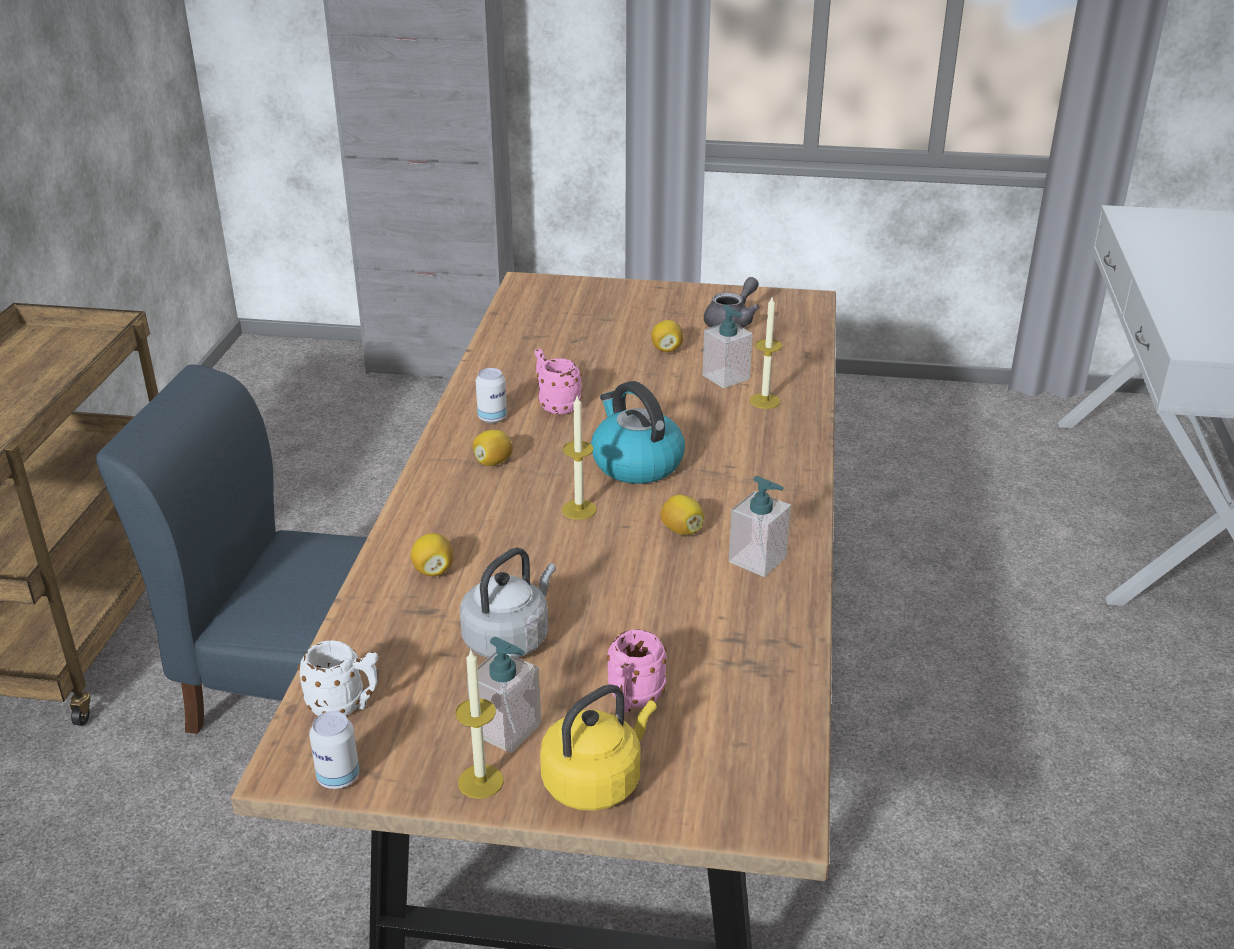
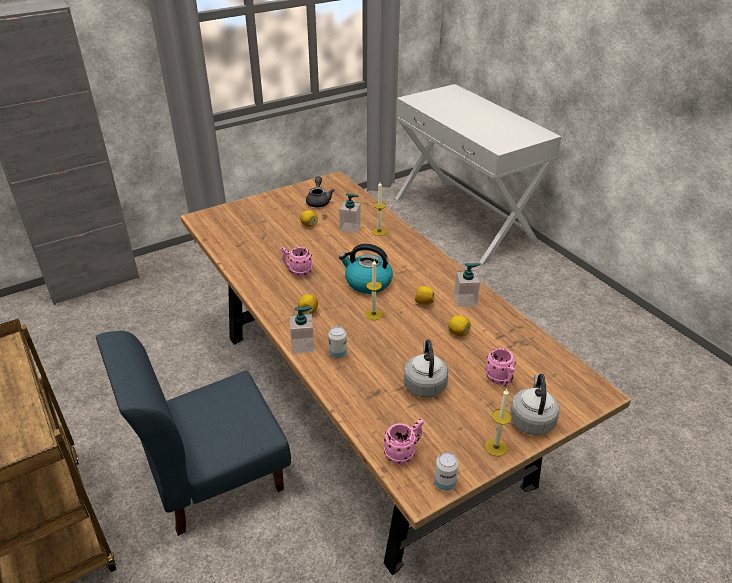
camera: 40 degrees left, 5 degrees up
white mug [298,640,379,716] -> pink mug [384,419,424,464]
lemon [411,533,454,576] -> lemon moved to [448,315,471,336]
soap dispenser [467,637,541,753] -> soap dispenser moved to [290,307,314,354]
can [476,368,507,423] -> can moved to [328,326,347,358]
yellow kettle [540,684,657,811] -> grey kettle [510,374,559,435]

